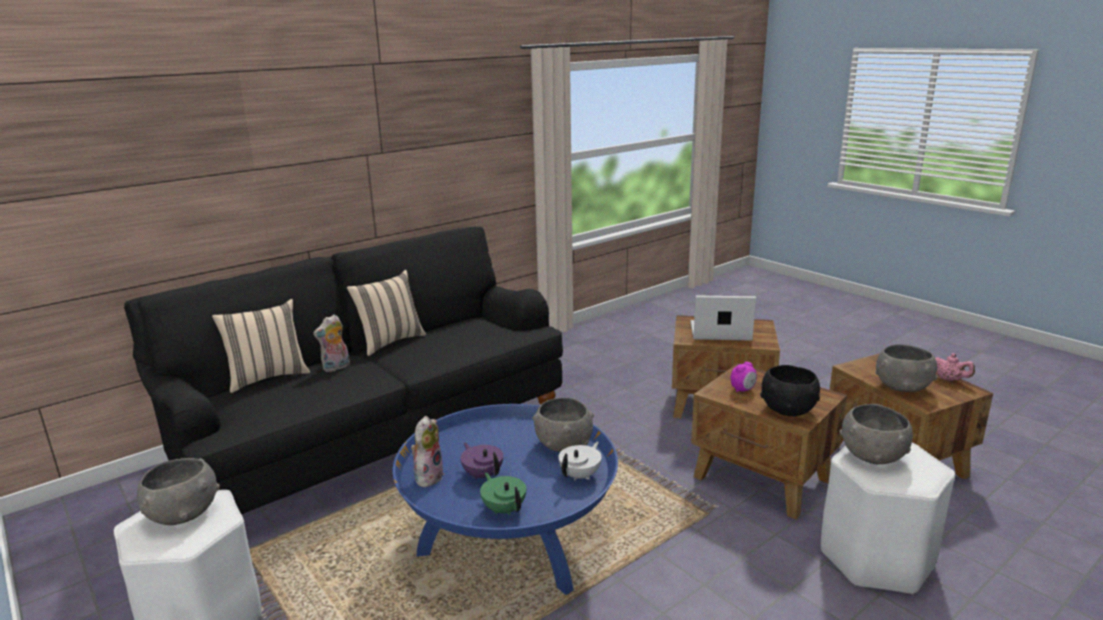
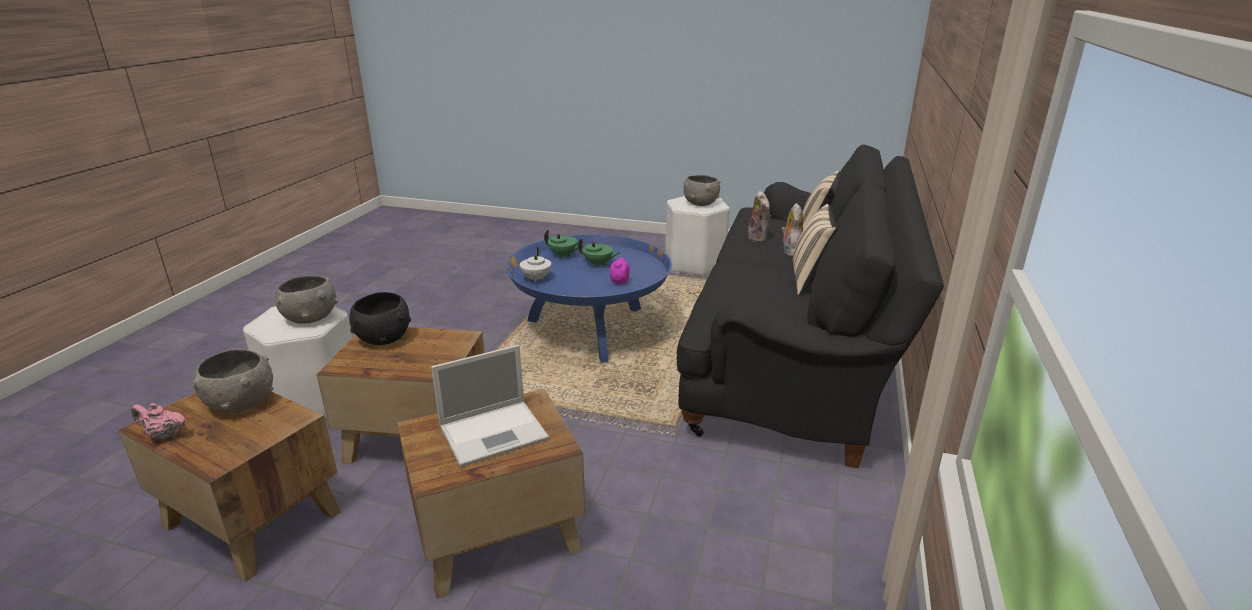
camera: 145 degrees right, 5 degrees up
plush toy [411,416,444,487] -> plush toy moved to [748,191,771,242]
purple teapot [460,442,503,479] -> green teapot [578,238,620,267]
grey bowl [532,398,594,452] -> none
alarm clock [731,362,757,392] -> alarm clock moved to [610,258,630,286]

